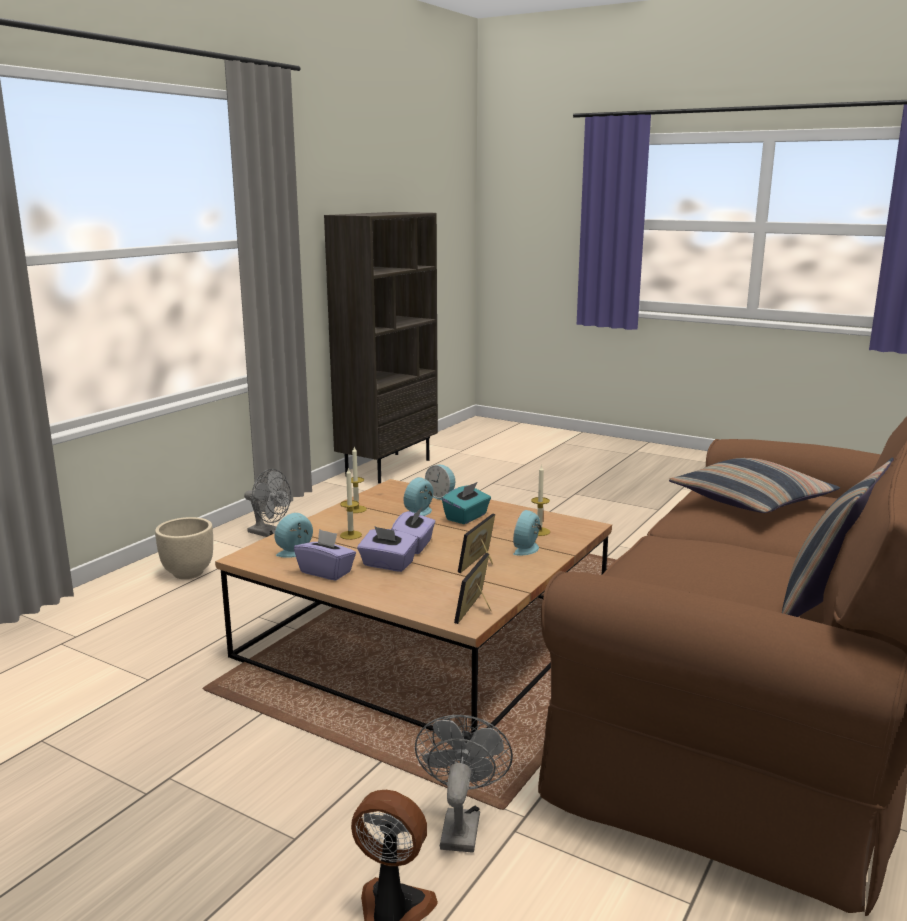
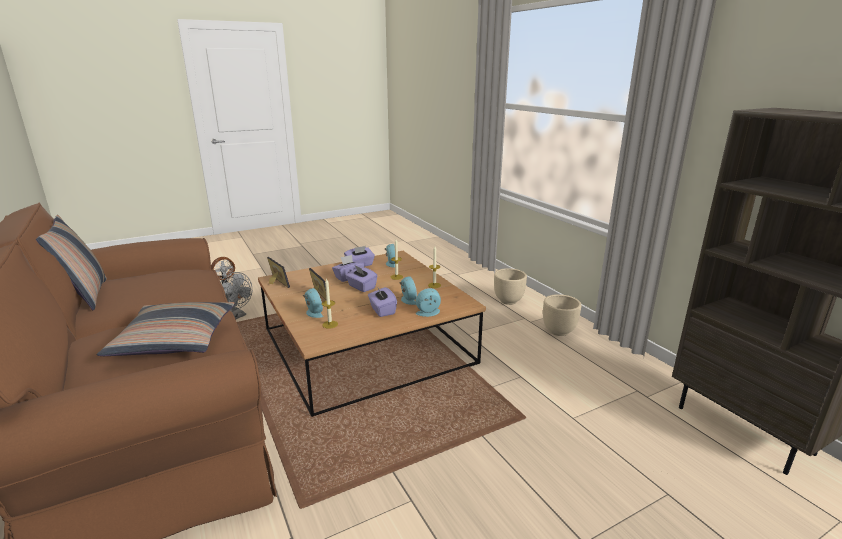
camera: 120 degrees right, 5 degrees up
grey fan [244,469,291,537] -> beige planter [543,294,581,336]
turquoise tissue box [442,482,491,524] -> purple tissue box [368,287,397,317]

